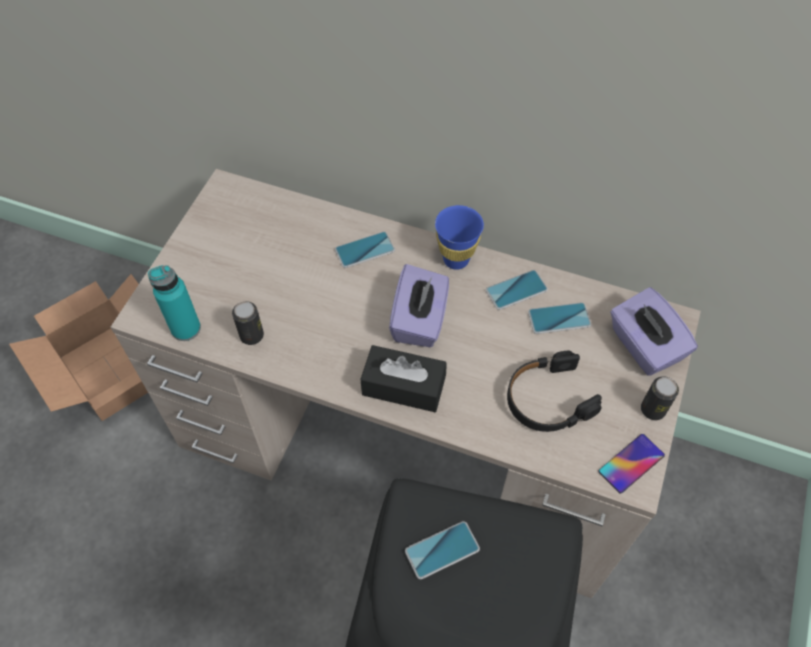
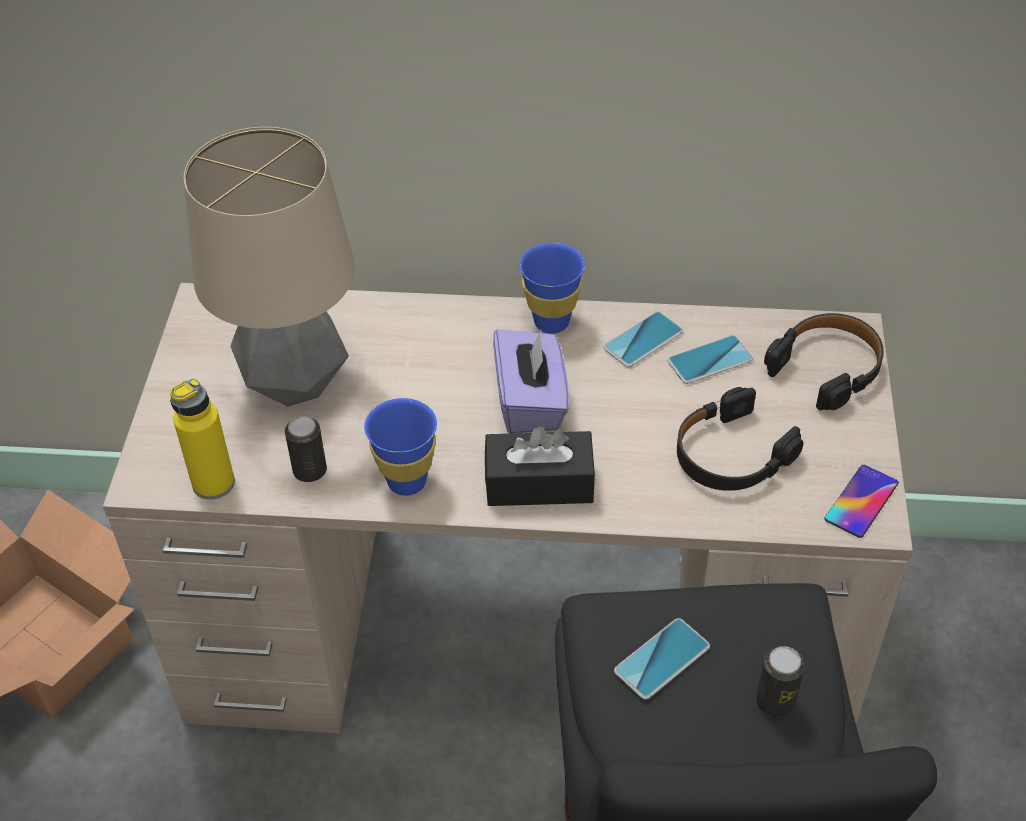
camera: 15 degrees left, 10 degrees down
turquoise bottle [148,265,201,341] -> yellow bottle [170,379,235,500]
phone [335,231,395,268] -> none
purple tissue box [610,287,698,376] -> black headphones [764,313,884,410]
can [641,376,679,420] -> can moved to [756,646,805,717]
none -> table lamp [184,127,355,406]
none -> blue cup [364,398,437,496]

